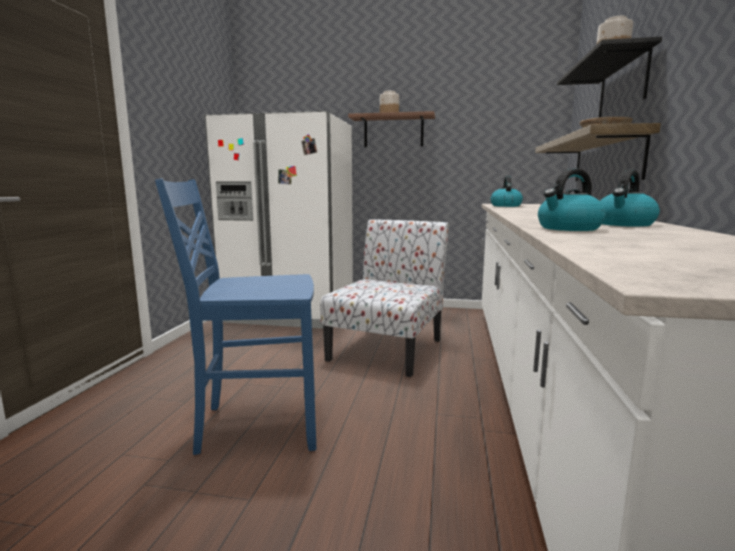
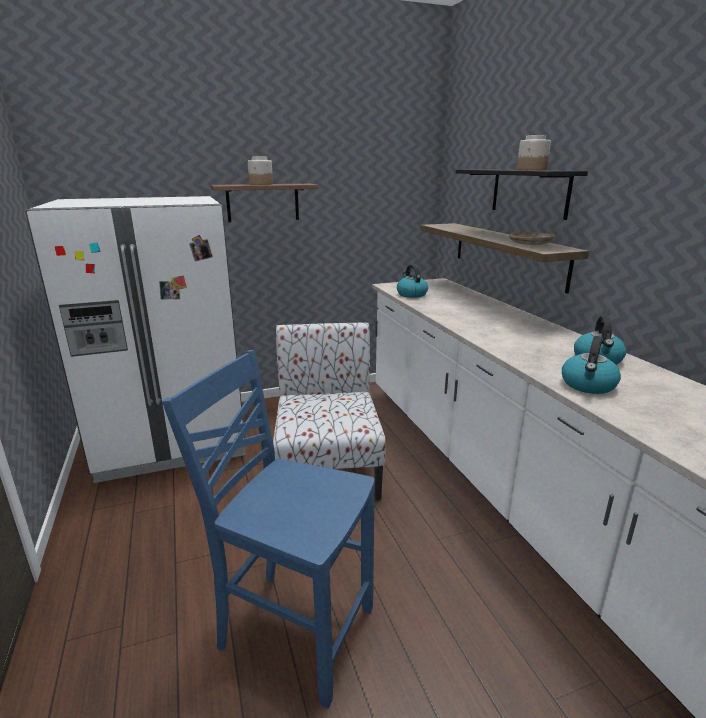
camera: 30 degrees left, 10 degrees up
blue chair [155,178,316,455] -> blue chair turned 60 degrees clockwise [162,350,375,708]

